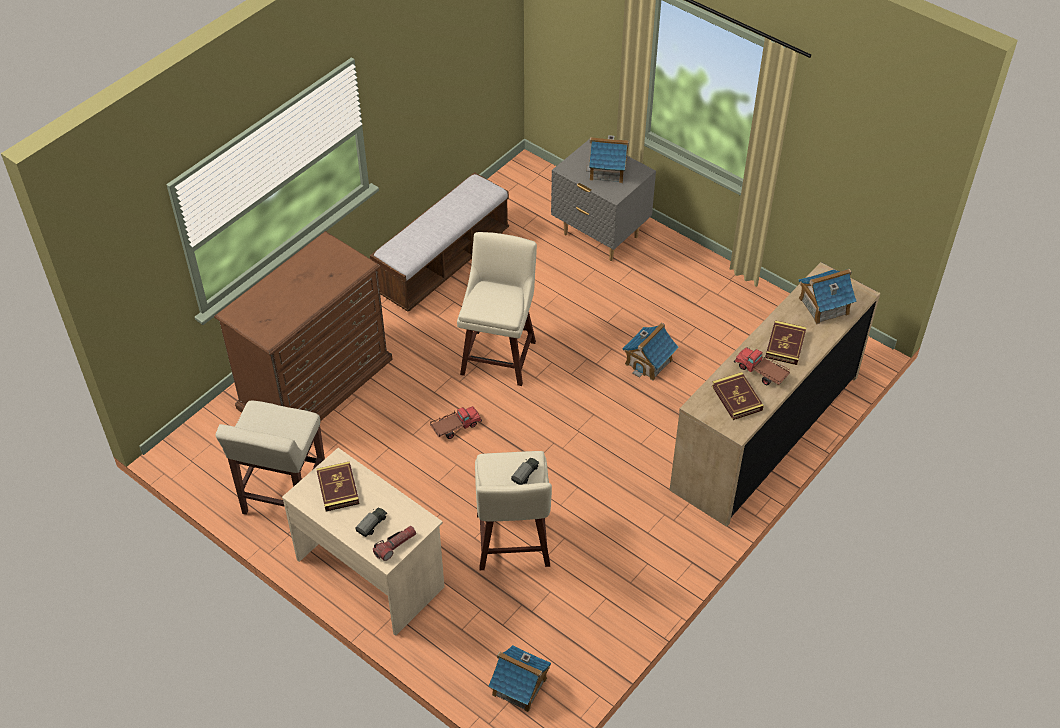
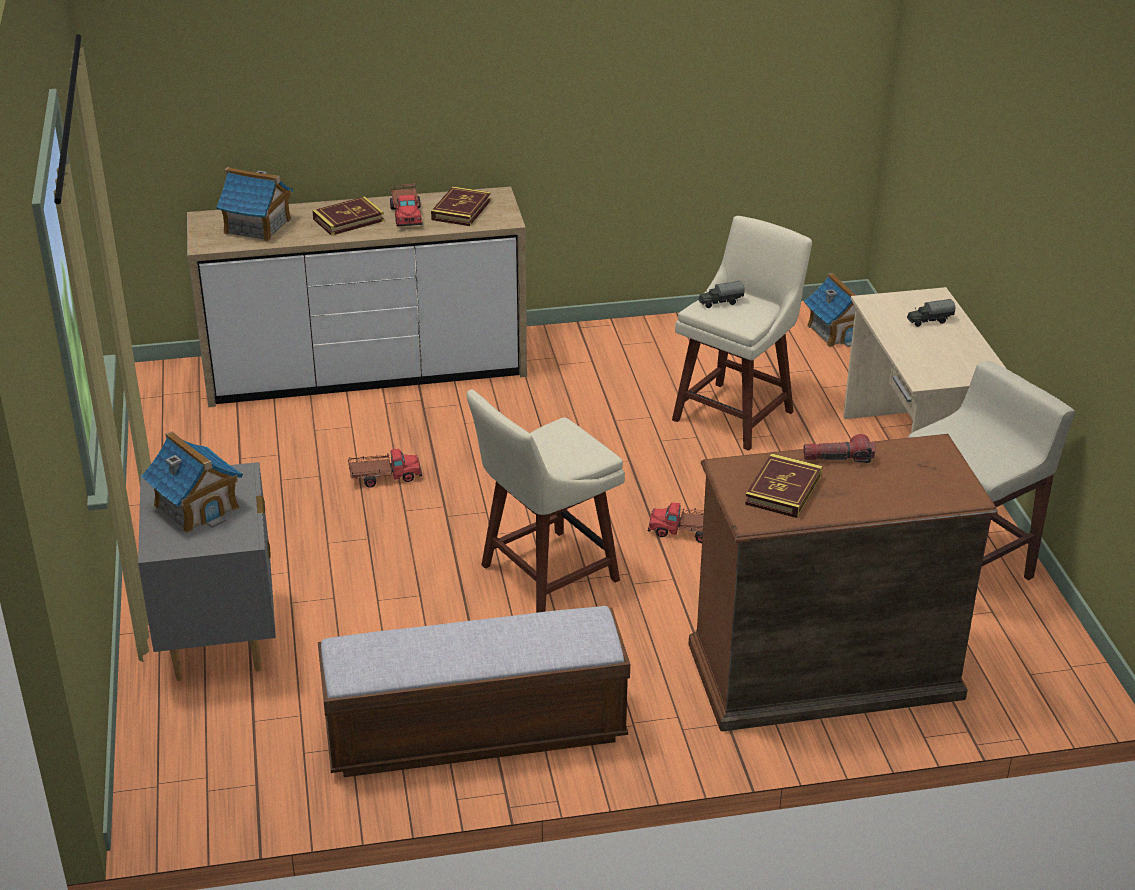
camera: 140 degrees left, 15 degrees down
book [316,461,359,511] -> book moved to [745,453,822,518]
flashlight [373,526,416,561] -> flashlight moved to [803,434,875,463]
toy house [622,323,678,381] -> toy truck [348,449,422,488]

